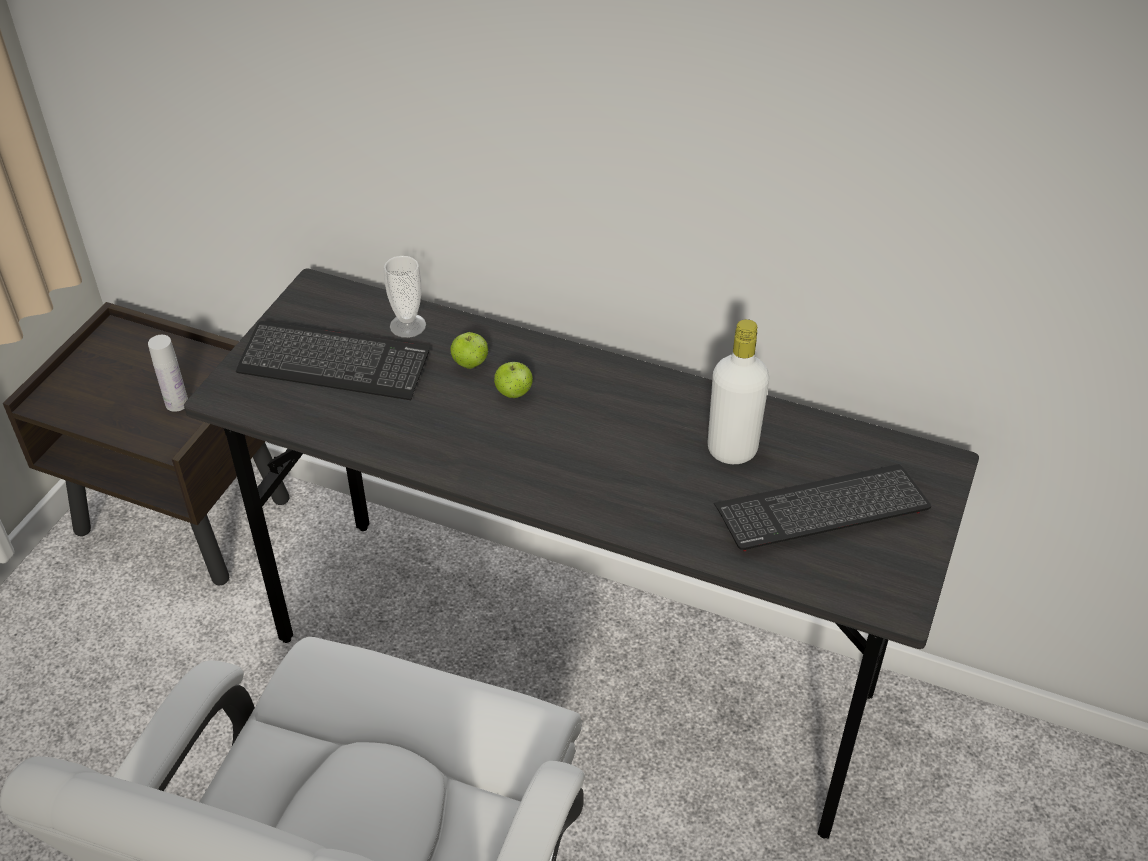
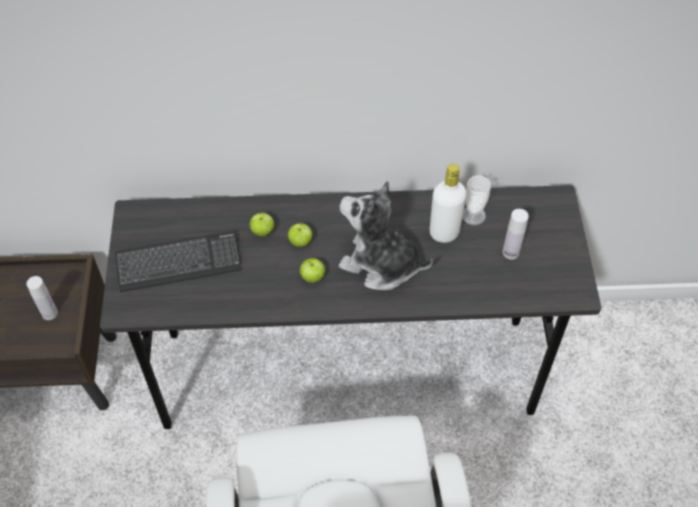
camera: 25 degrees left, 10 degrees up
cup [384,256,426,338] -> cup moved to [463,175,491,225]
keyboard [714,464,931,551] -> white bottle [502,209,529,260]
none -> apple [300,258,325,283]
none -> plush toy [339,181,433,290]

